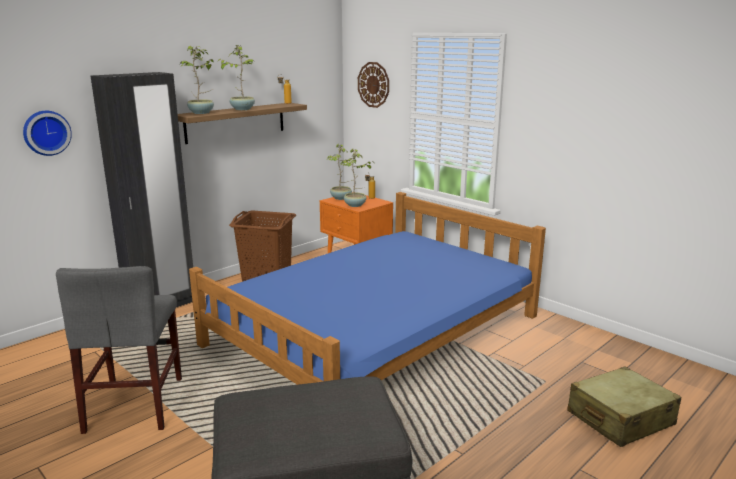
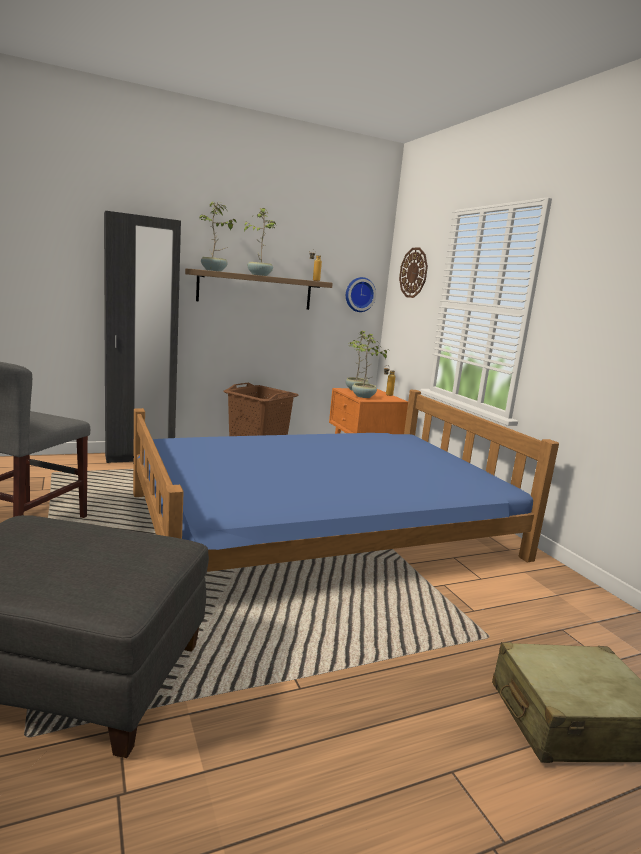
camera: 20 degrees right, 5 degrees down
wall clock [23,111,72,156] -> wall clock moved to [346,277,376,312]

